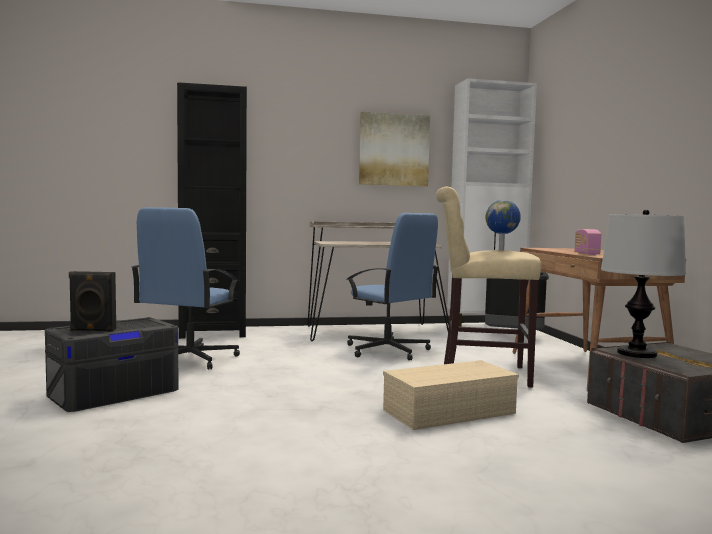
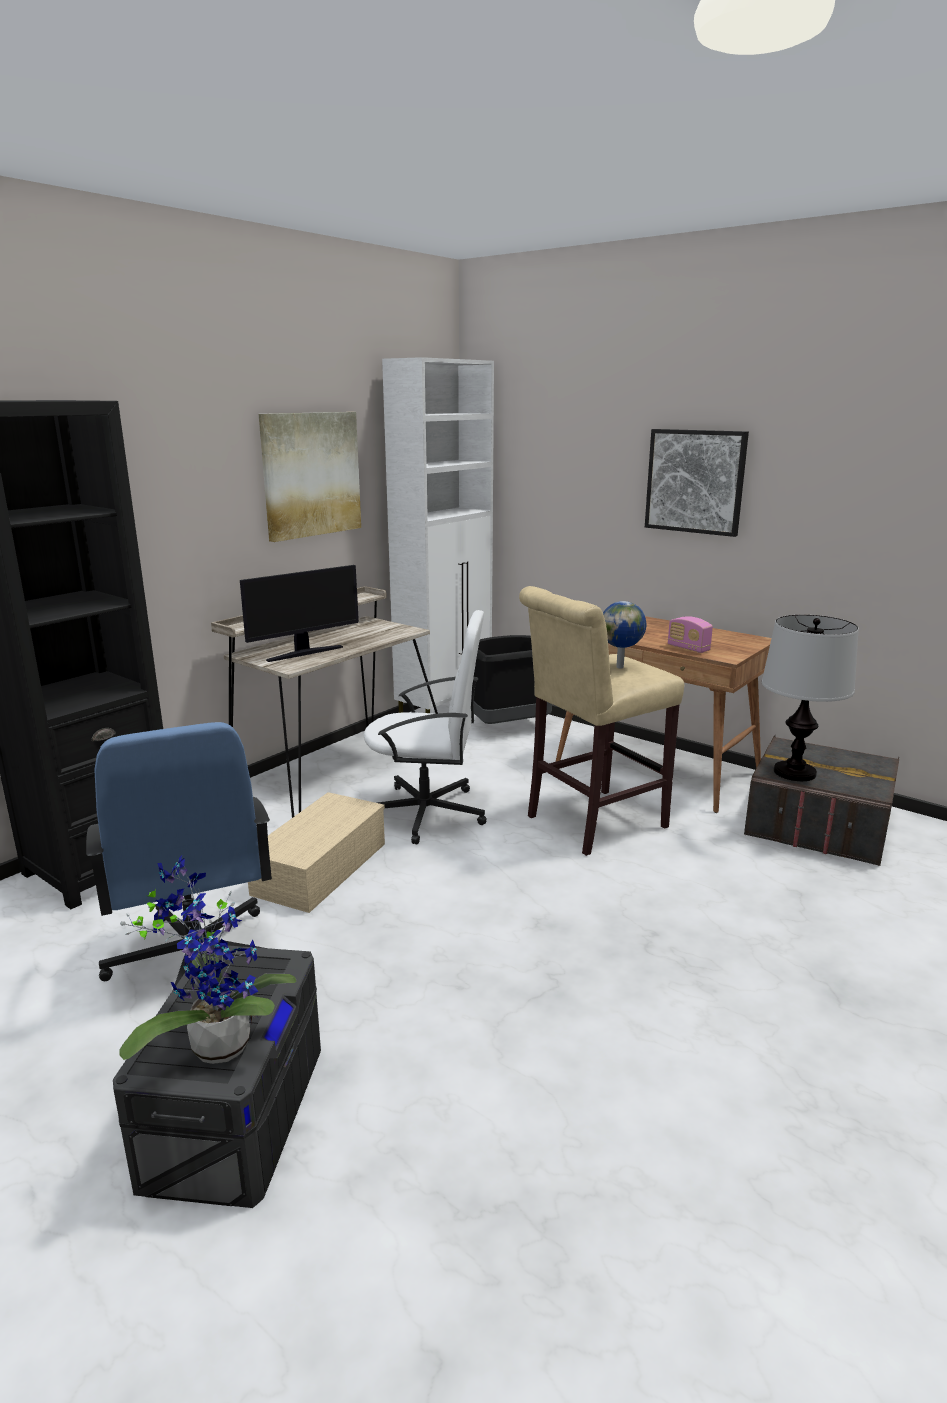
camera: 40 degrees left, 15 degrees up
black speaker [69,271,116,332] -> potted plant [119,856,297,1064]
blue office chair [347,213,439,360] -> white office chair [363,610,487,845]
beige storage box [383,360,519,430] -> beige storage box moved to [248,792,385,913]
none -> monitor [240,565,359,662]
none -> picture [645,429,749,537]

